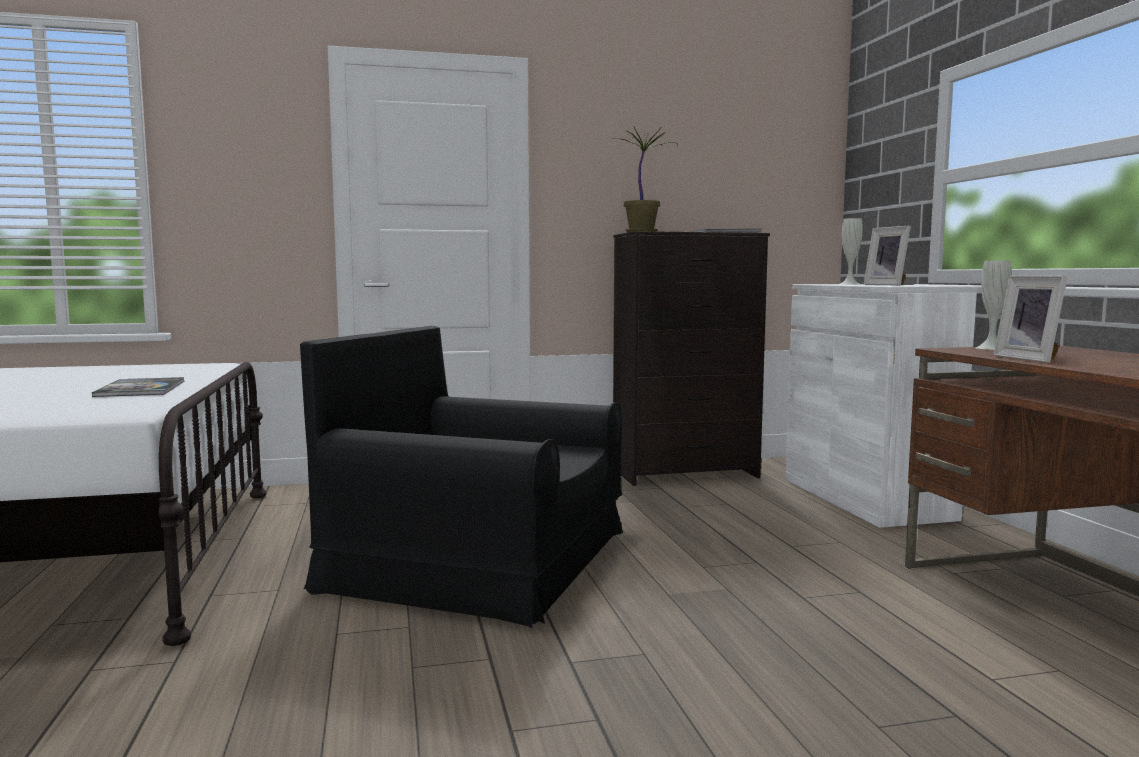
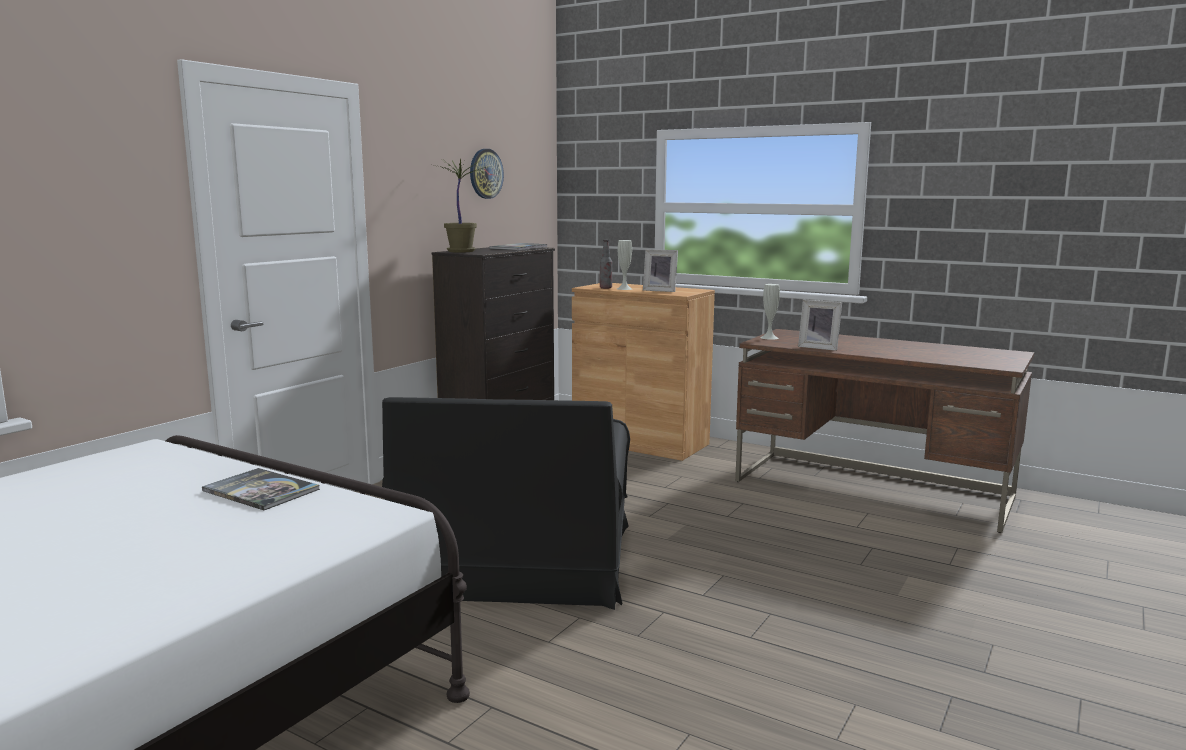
camera: 45 degrees left, 5 degrees up
black armchair [300,326,623,628] -> black armchair turned 60 degrees counterclockwise [382,397,630,610]
white cabinet [785,284,977,528] -> brown cabinet [572,283,715,461]
none -> wall clock [470,149,504,199]
none -> bottle [600,240,612,289]

